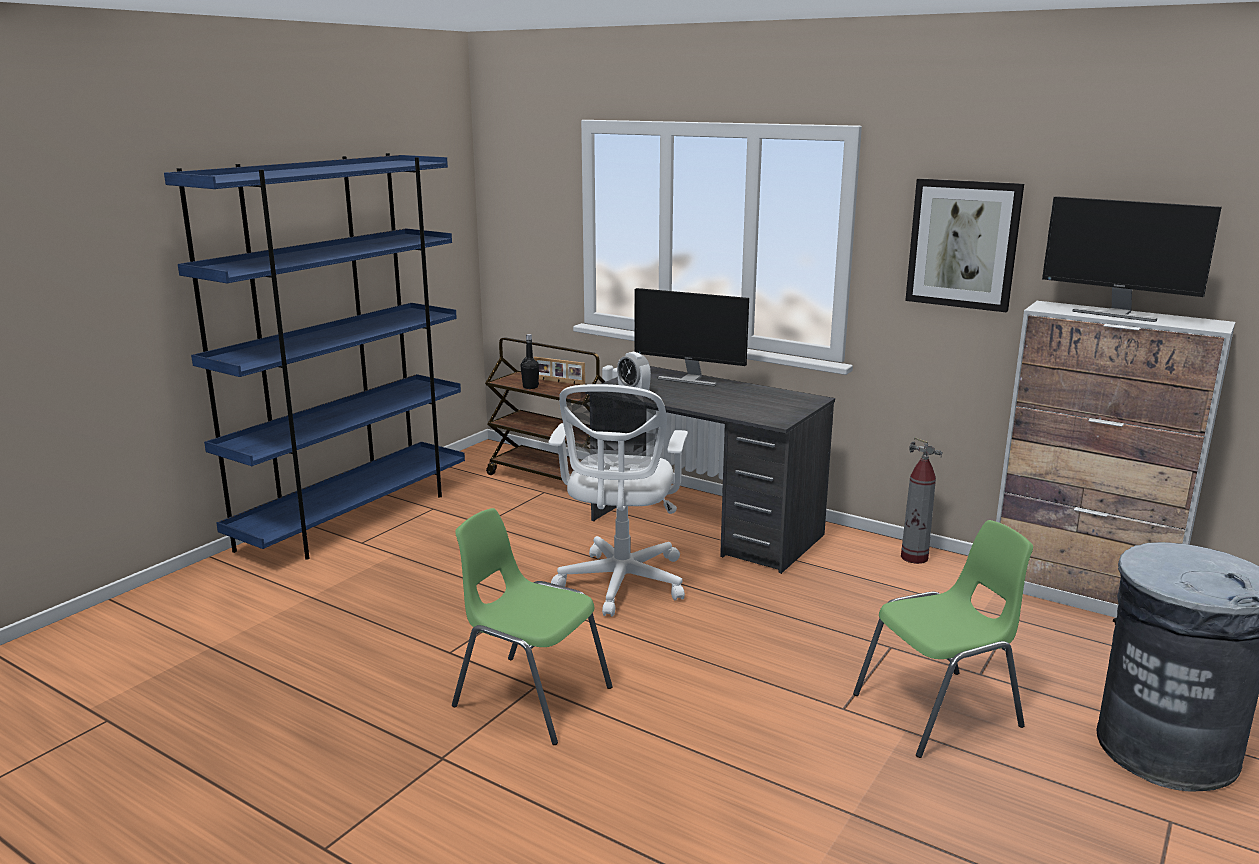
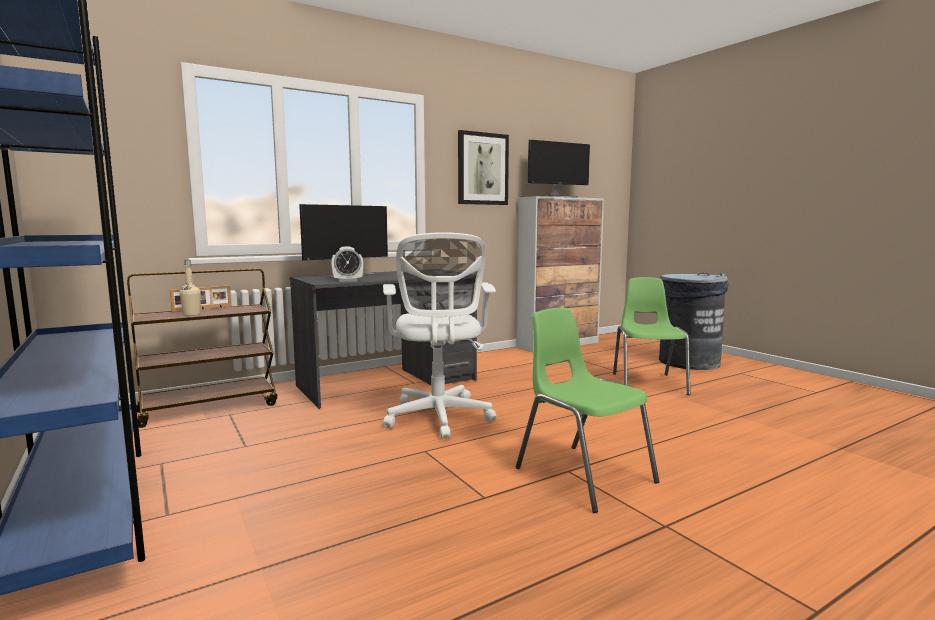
camera: 65 degrees left, 10 degrees down
green chair [452,508,613,745] -> green chair turned 90 degrees clockwise [516,308,659,513]
black bottle [521,334,539,389] -> beige bottle [179,260,201,316]
white office chair [548,384,688,617] -> white office chair turned 45 degrees clockwise [383,232,497,439]
fire extinguisher [901,437,942,564] -> none

